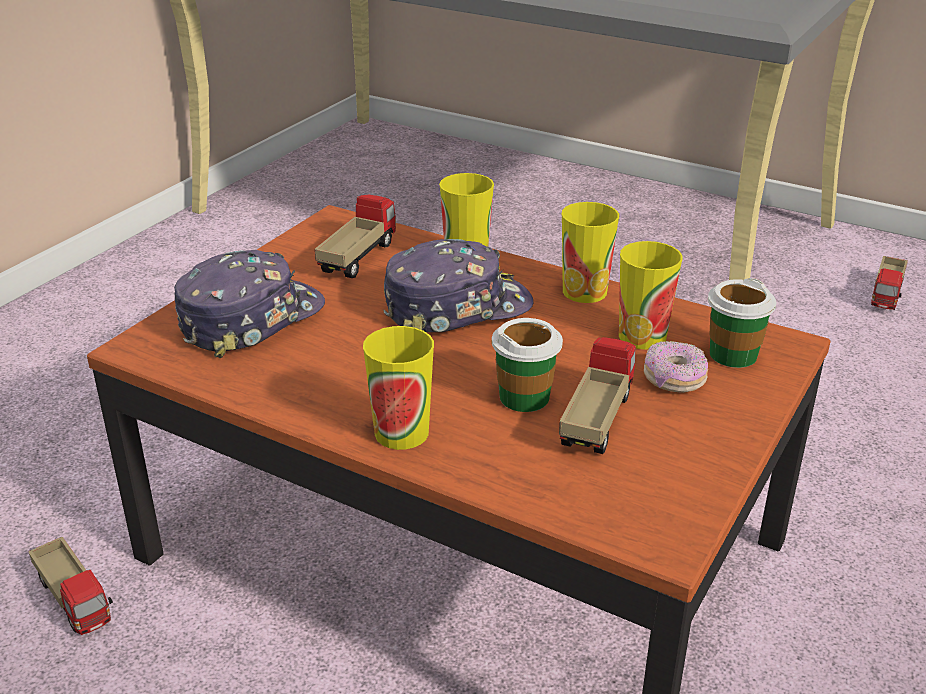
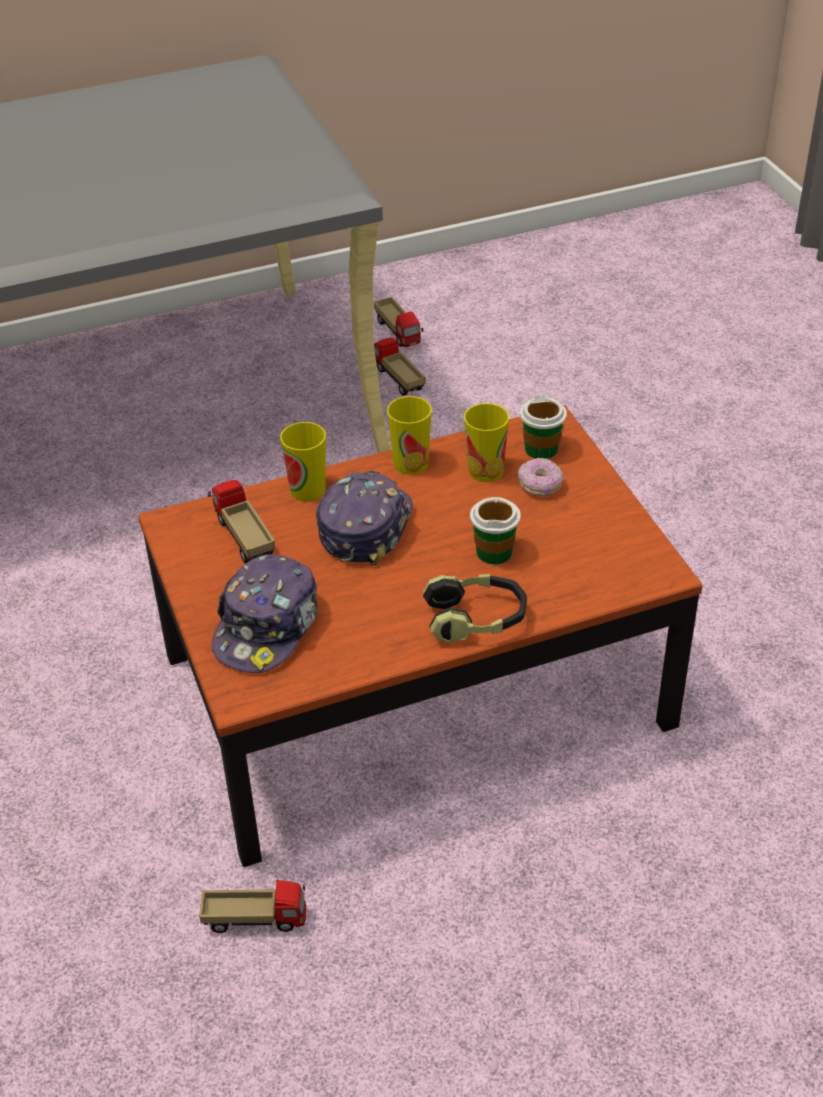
camera: 50 degrees left, 10 degrees up
cap [174,250,325,358] -> cap turned 150 degrees counterclockwise [212,554,319,673]
cup [363,326,434,450] -> headphones [423,574,527,643]
toy truck [559,337,636,454] -> toy truck moved to [374,338,426,396]

